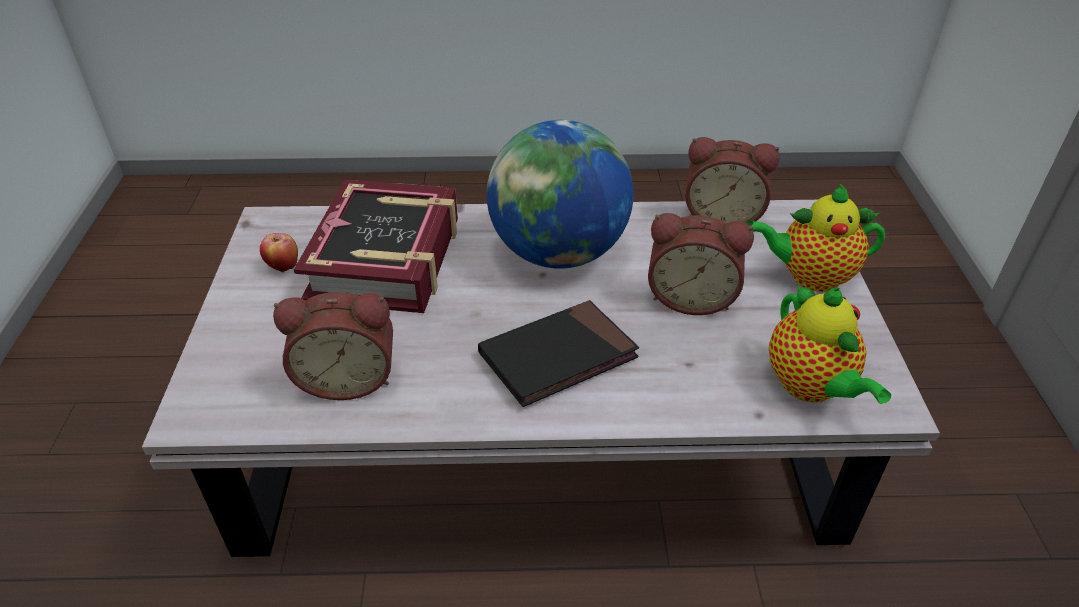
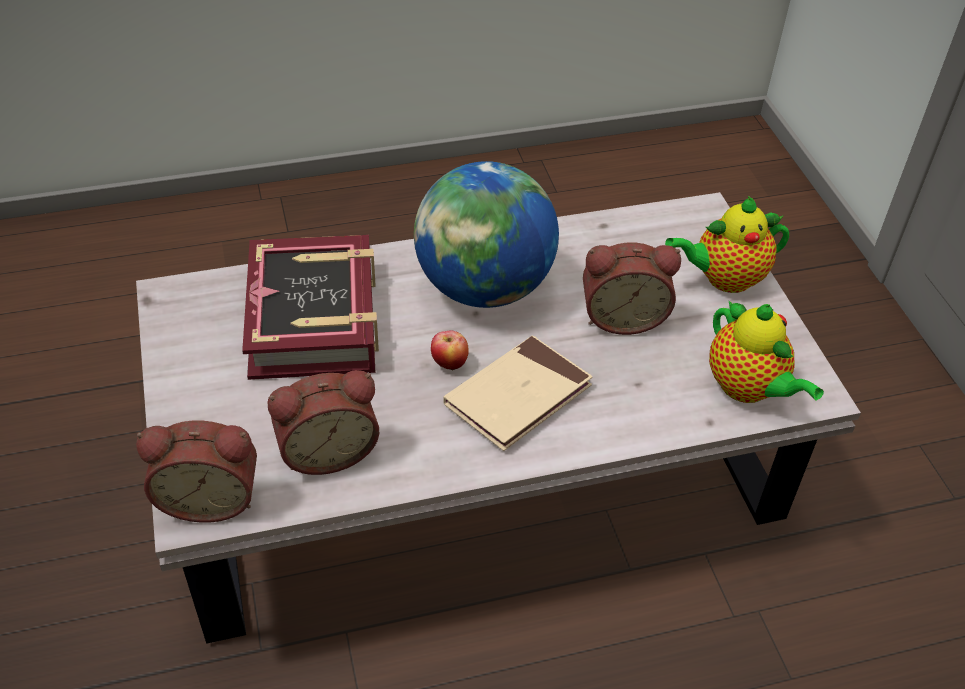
camera: 15 degrees left, 5 degrees up
apple [260,233,298,272] -> apple moved to [431,330,469,370]
black book [478,300,639,407] -> beige book [443,335,592,451]
alarm clock [685,137,780,223] -> alarm clock moved to [136,421,257,523]

